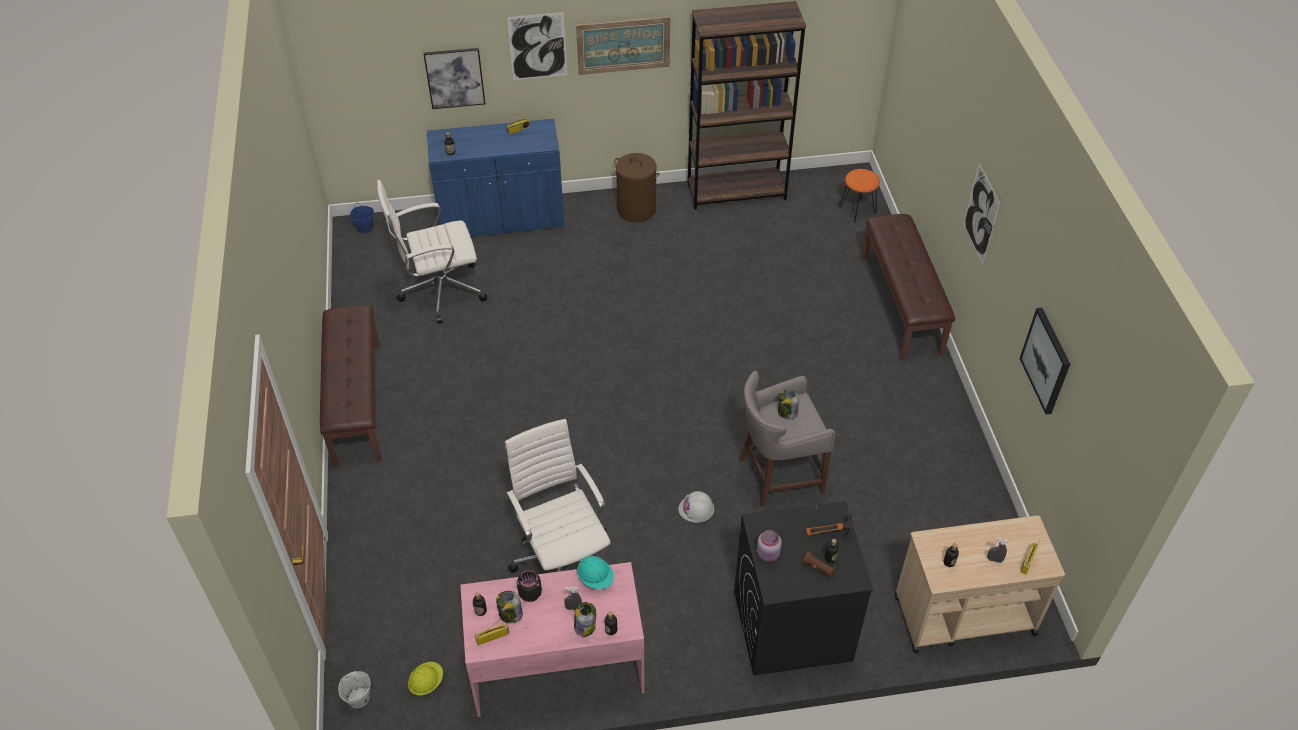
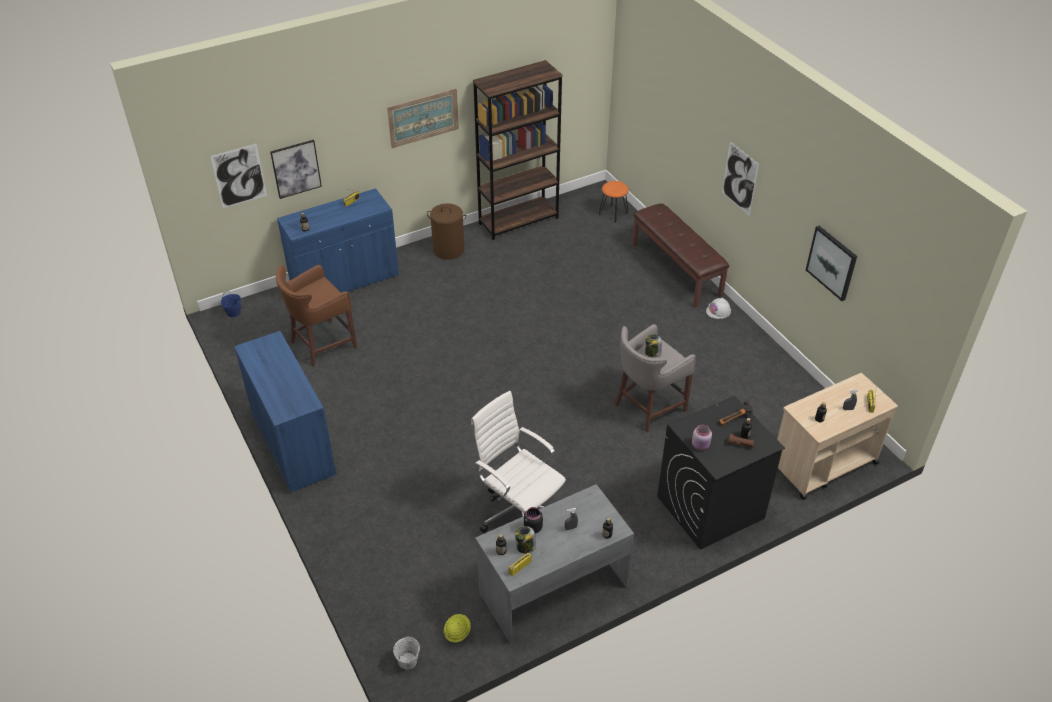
camera: 20 degrees left, 5 degrees down
brown bench [320,305,382,467] -> blue cabinet [234,331,336,493]
white office chair [377,180,487,324] -> brown stool [276,265,357,367]
pink desk [460,562,644,717] -> grey desk [475,484,634,644]
picture [507,12,567,80] -> picture moved to [210,144,267,208]
jar [574,602,596,637] -> none
turquoise hard hat [577,556,614,589] -> none
white hard hat [678,491,715,523] -> white hard hat moved to [706,298,731,319]

